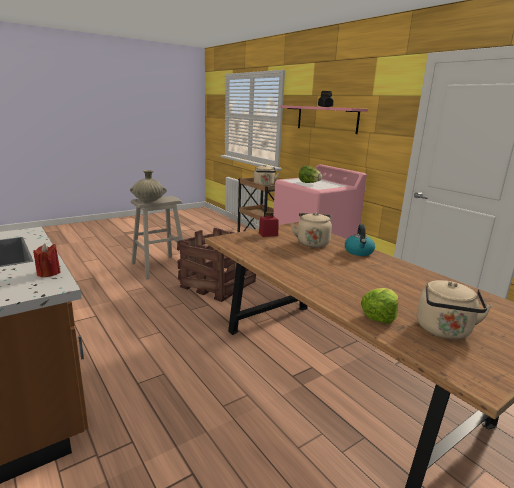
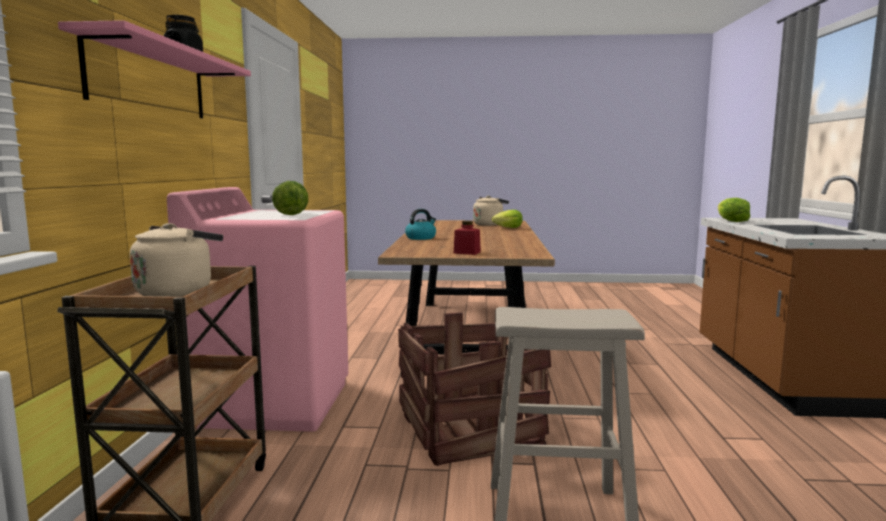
camera: 140 degrees left, 10 degrees down
red candle [33,244,61,278] -> lettuce [718,198,750,222]
beige vase [130,170,167,202] -> none
beige kettle [291,212,332,247] -> none

